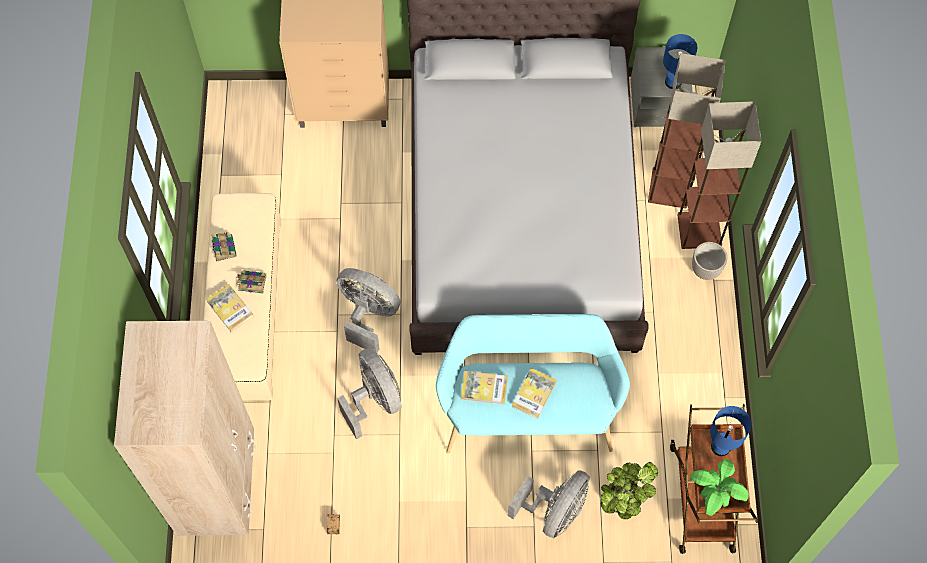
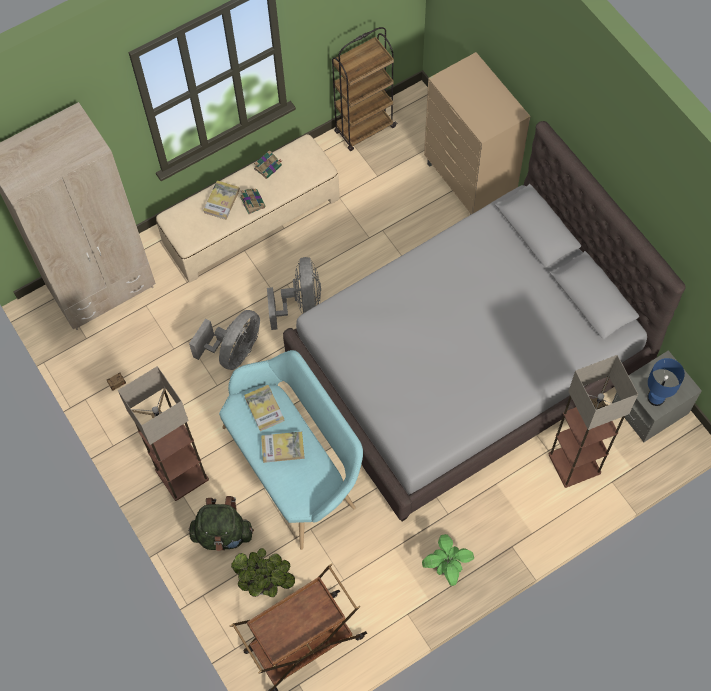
camera: 60 degrees right, 0 degrees up
grey fan [508,470,590,538] -> green backpack [189,496,254,551]
floor lamp [677,101,762,249] -> floor lamp moved to [118,366,209,501]
potted plant [690,459,749,516] -> potted plant moved to [422,534,474,586]
planter [692,242,727,280] -> none
blue table lamp [710,406,751,456] -> none
none -> brown cart [332,27,398,151]

